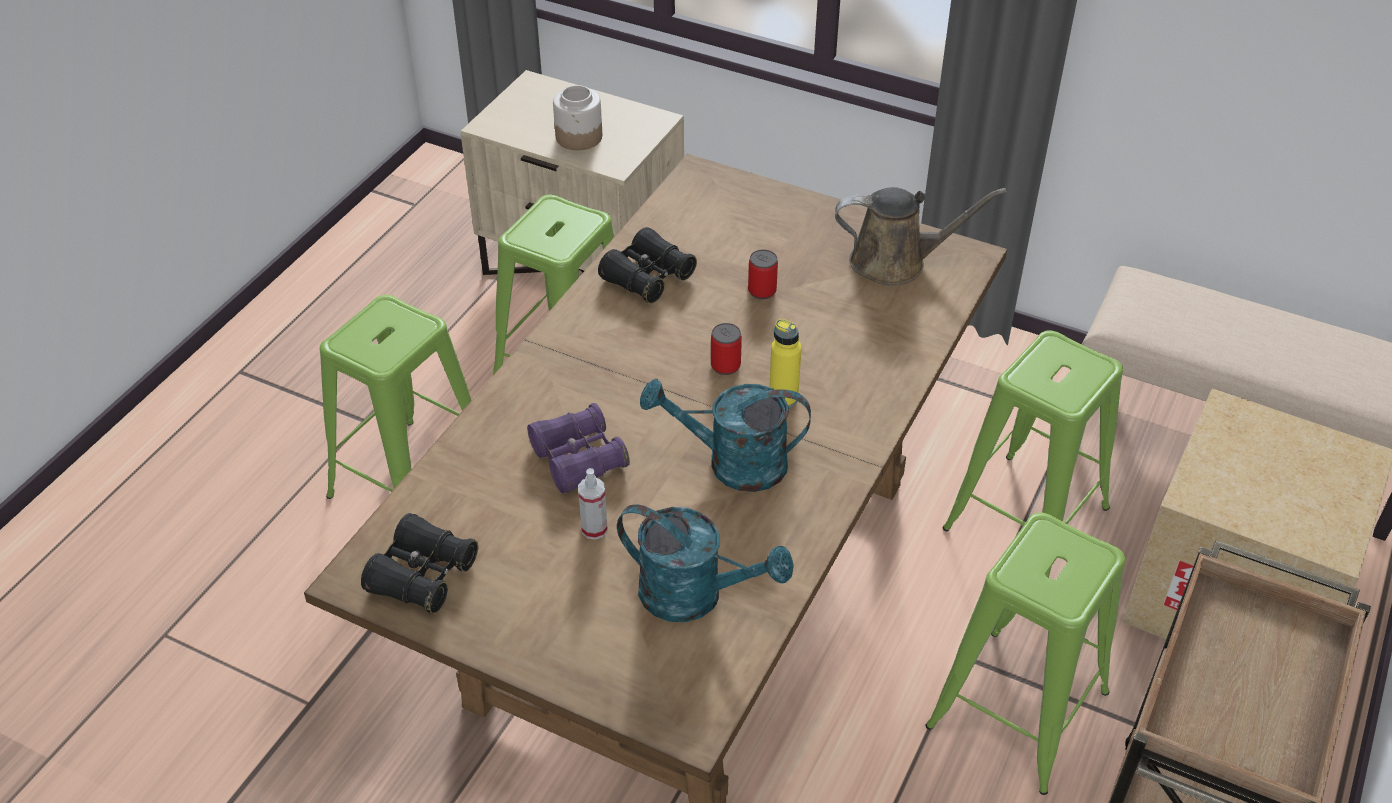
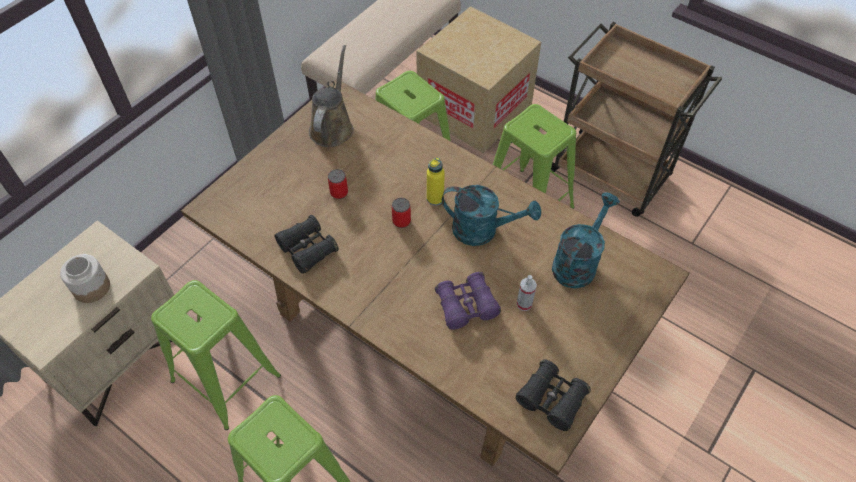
camera: 80 degrees left, 10 degrees up
turquoise watering can [640,379,811,492] -> turquoise watering can turned 90 degrees counterclockwise [442,185,541,246]

